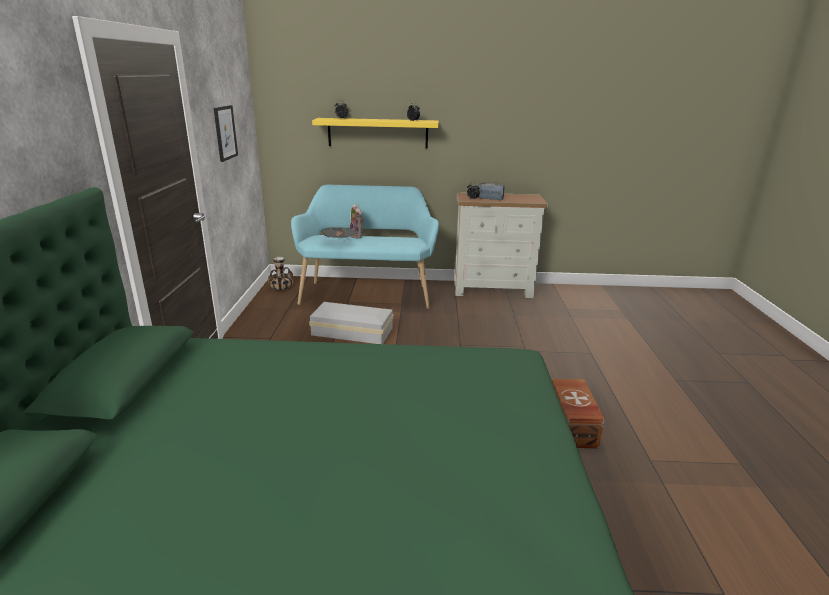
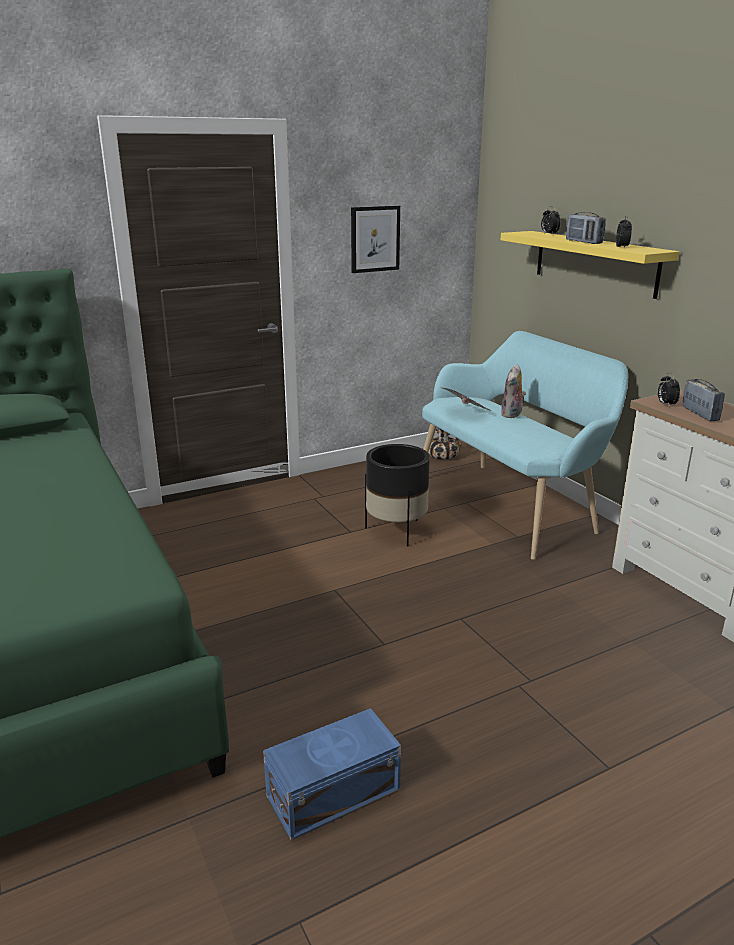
camera: 60 degrees right, 0 degrees up
white storage box [309,302,393,344] -> black planter [365,444,430,547]
brown storage box [552,379,605,449] -> blue storage box [263,708,401,841]
none -> radio [566,212,606,244]

